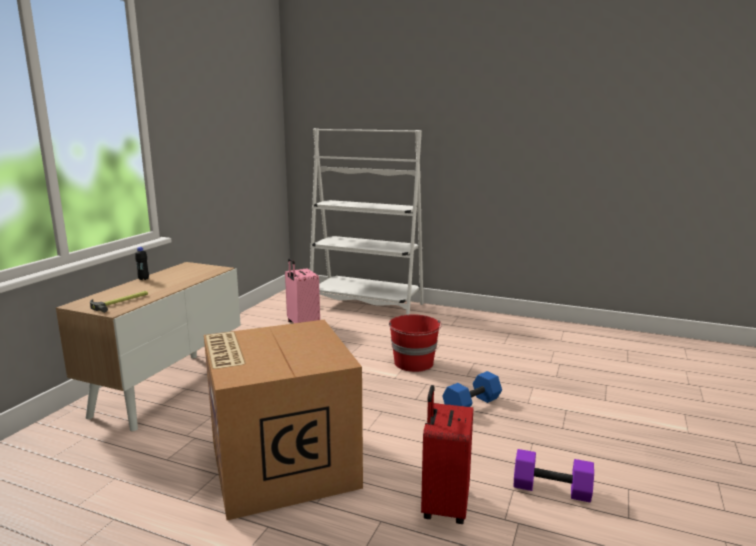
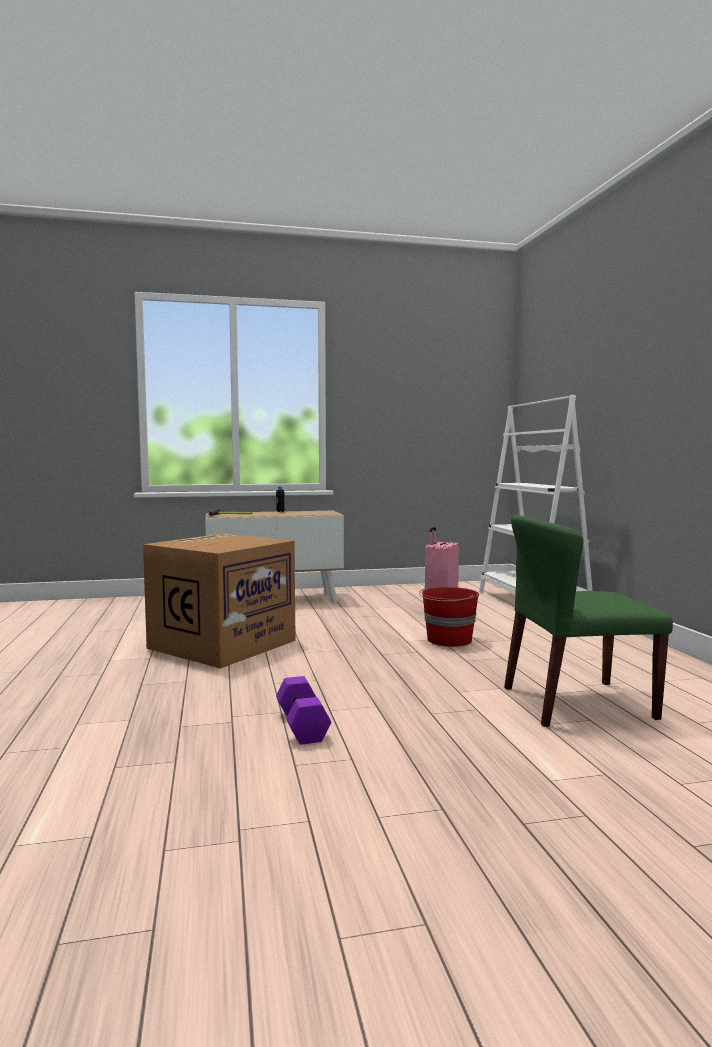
camera: 55 degrees right, 10 degrees down
red suitcase [421,385,473,524] -> none
blue dumbbell [442,371,502,407] -> none
none -> green chair [504,515,673,727]

